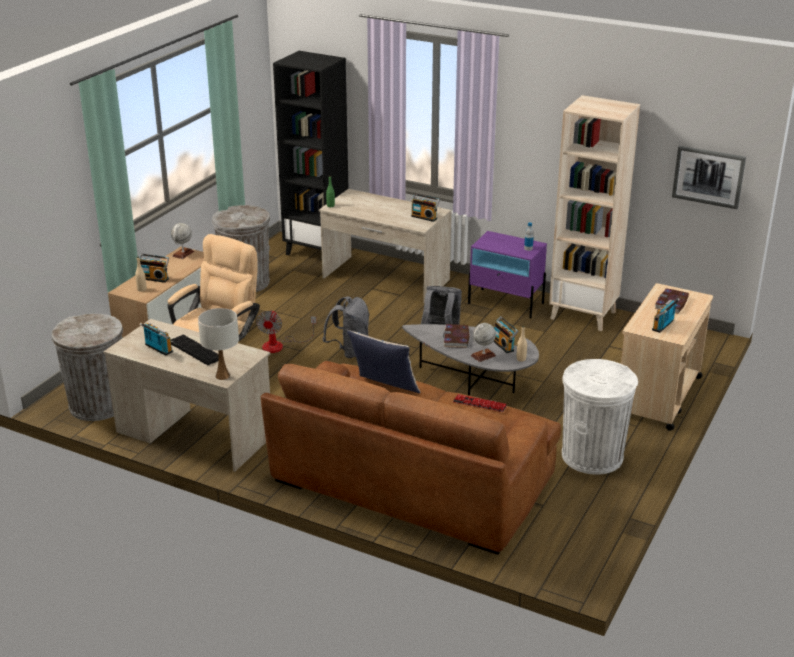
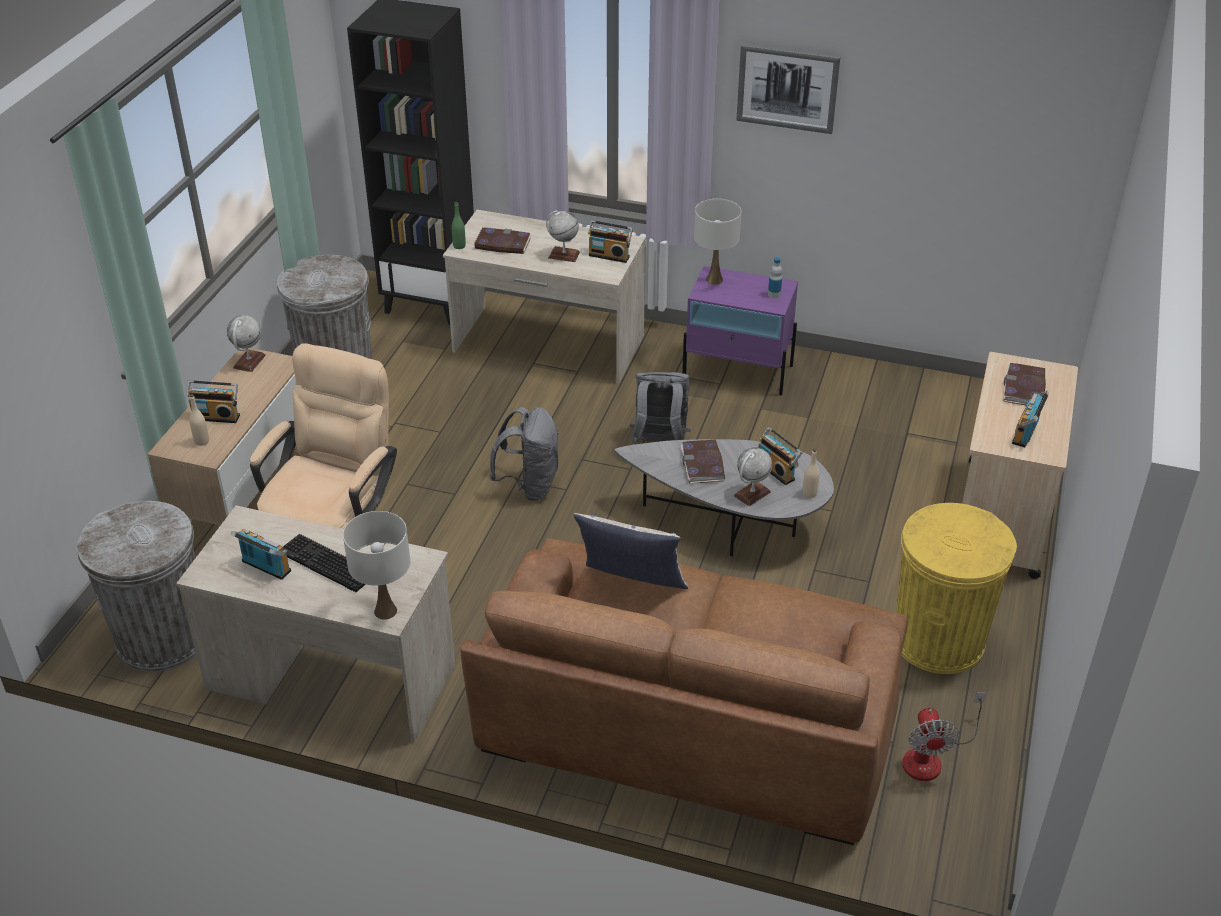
camera: 10 degrees left, 10 degrees up
fan [256,310,316,353] -> fan moved to [902,692,986,781]
keyboard [453,394,507,412] -> none
beige bookcase [549,95,640,331] -> none
white trash can [562,359,638,475] -> yellow trash can [896,503,1017,674]
picture [672,146,746,209] -> picture moved to [736,44,840,134]
none -> book [474,227,531,254]
none -> globe [546,210,580,262]
none -> white table lamp [694,199,741,285]

